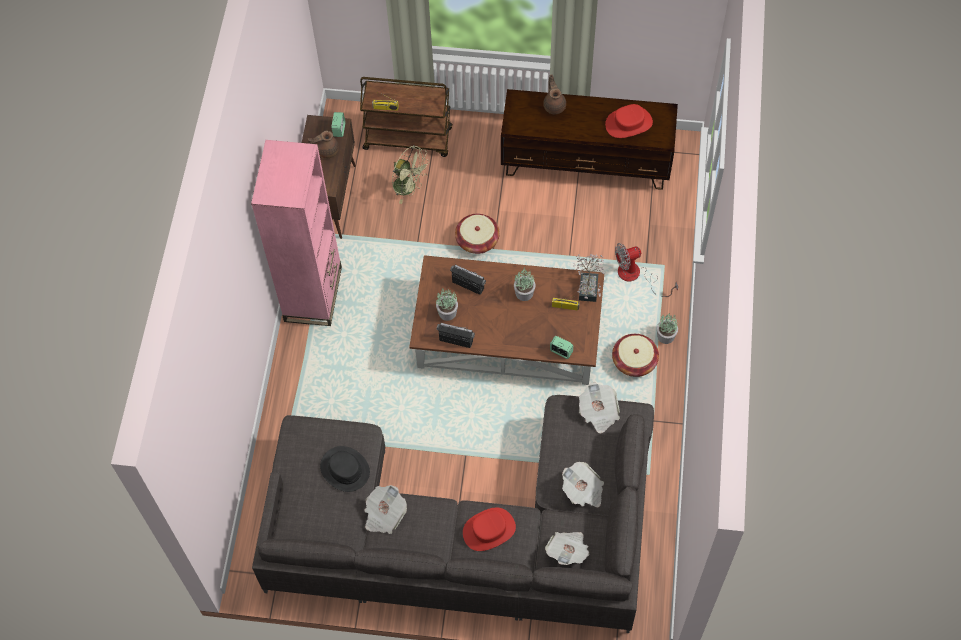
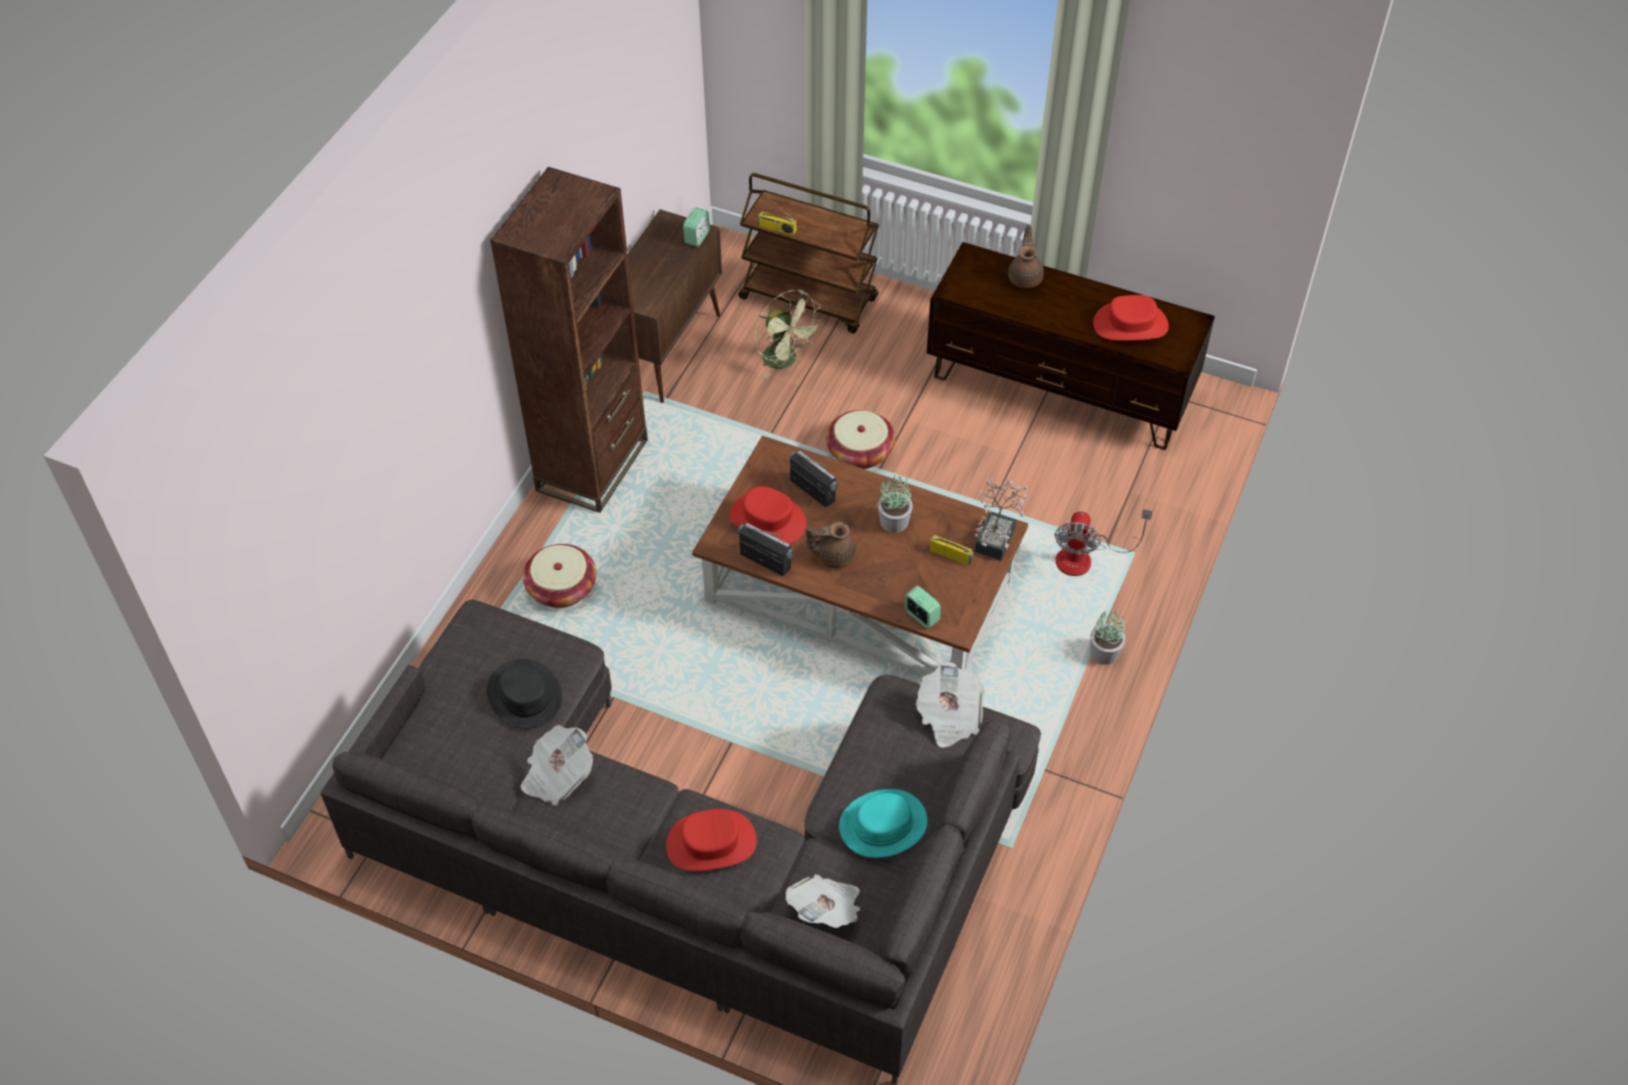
camera: 15 degrees right, 10 degrees down
pink bookcase [251,140,342,326] -> brown bookcase [490,167,648,513]
brown teapot [308,131,339,159] -> brown teapot moved to [806,522,856,568]
potted plant [436,289,458,321] -> red hat [729,486,806,544]
newspaper [562,462,604,508] -> turquoise hat [839,789,928,858]
basket [612,334,659,377] -> basket moved to [523,544,596,608]
fan [615,243,678,297] -> fan turned 75 degrees counterclockwise [1054,509,1152,576]

